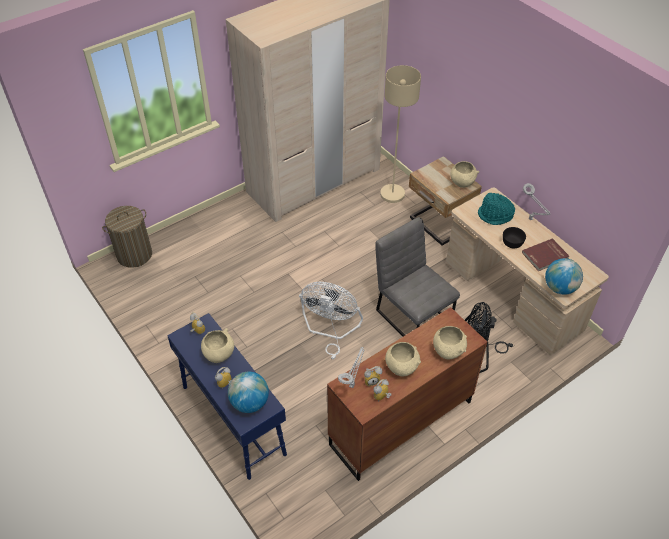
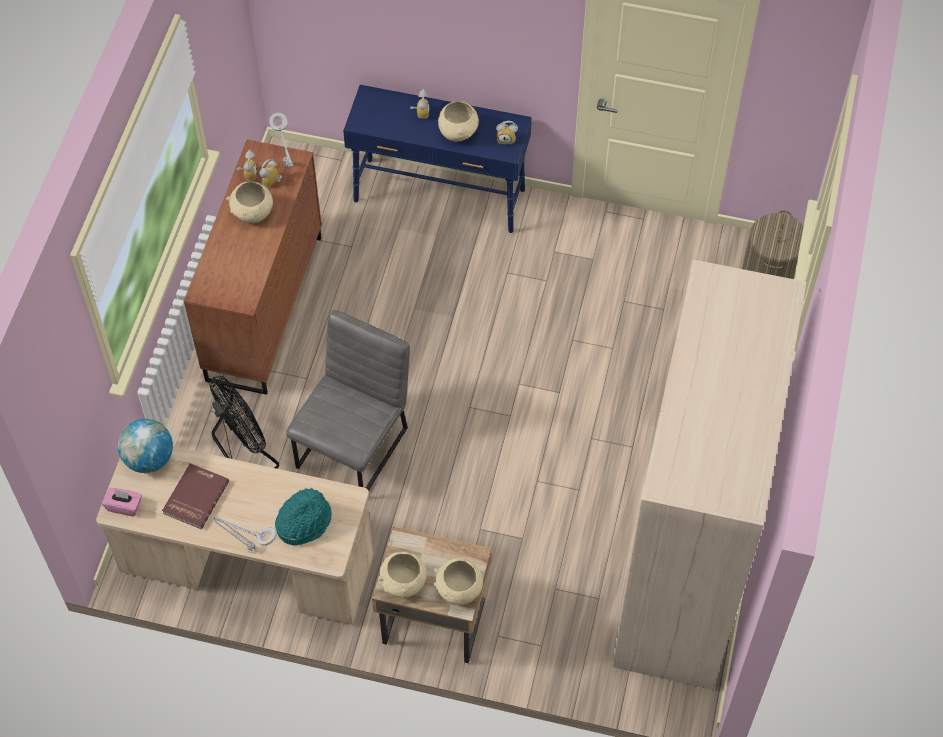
camera: 140 degrees right, 10 degrees up
globe [228,372,269,413] -> none
white fan [299,282,363,359] -> none
grey chair [375,217,460,336] -> grey chair turned 75 degrees counterclockwise [286,310,410,491]
beige floor lamp [380,65,421,203] -> none
beige bowl [433,326,467,359] -> beige bowl moved to [434,558,483,605]
black bowl [503,227,526,248] -> none
none -> pink tissue box [102,488,142,517]

